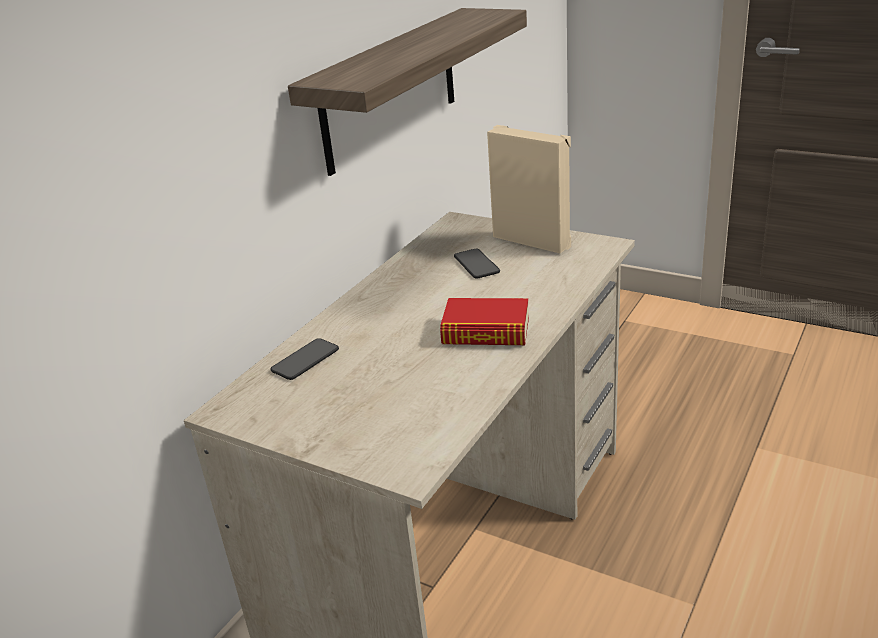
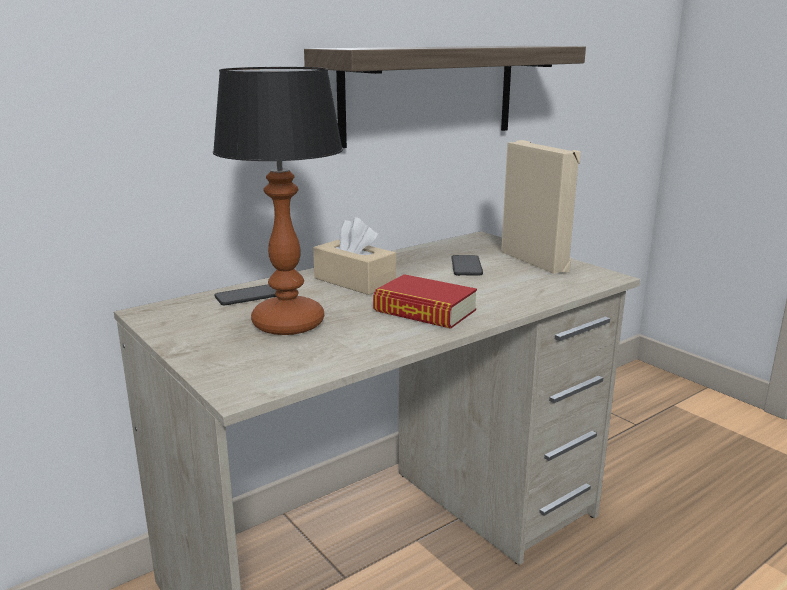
camera: 20 degrees right, 10 degrees down
none -> table lamp [213,67,343,335]
none -> beige tissue box [313,217,396,295]

